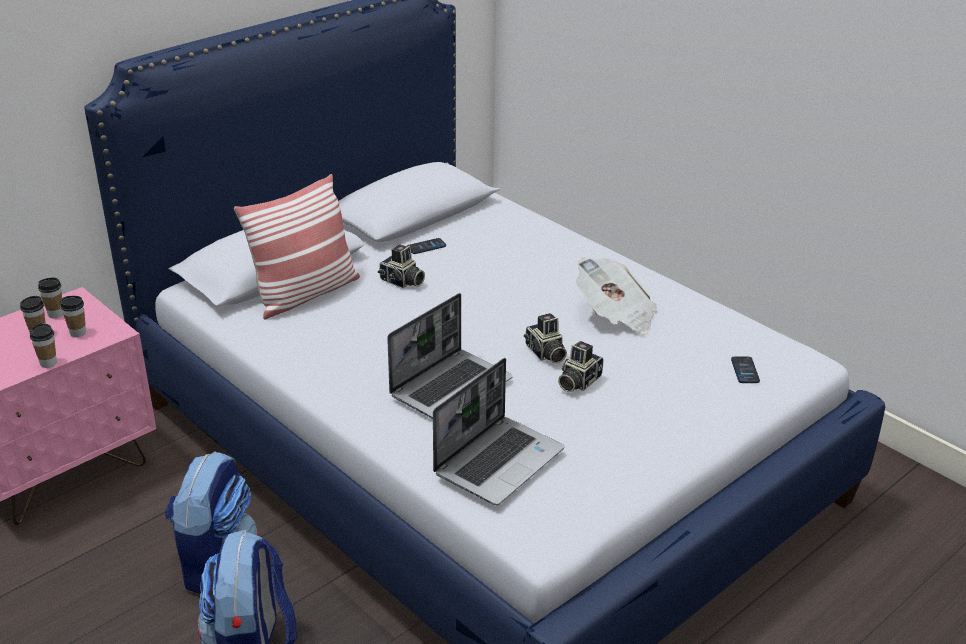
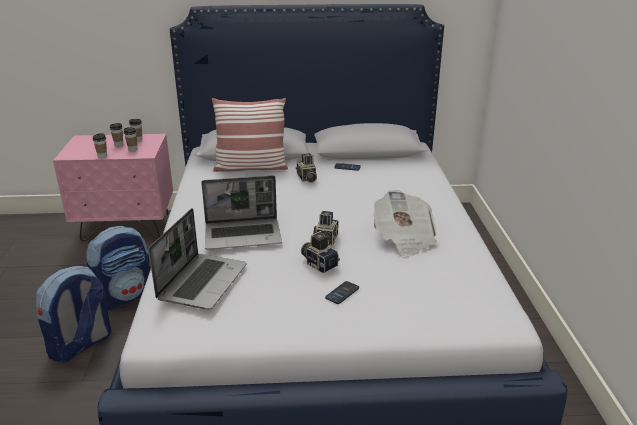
camera: 40 degrees right, 5 degrees down
laptop [433,358,565,505] -> laptop turned 60 degrees counterclockwise [149,208,247,310]
camera [558,341,604,392] -> camera turned 60 degrees clockwise [301,231,340,273]
phone [731,357,760,383] -> phone moved to [325,281,359,304]

